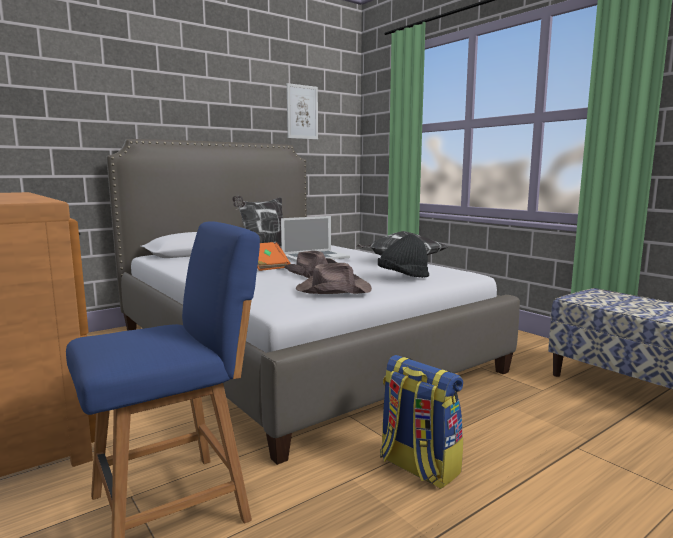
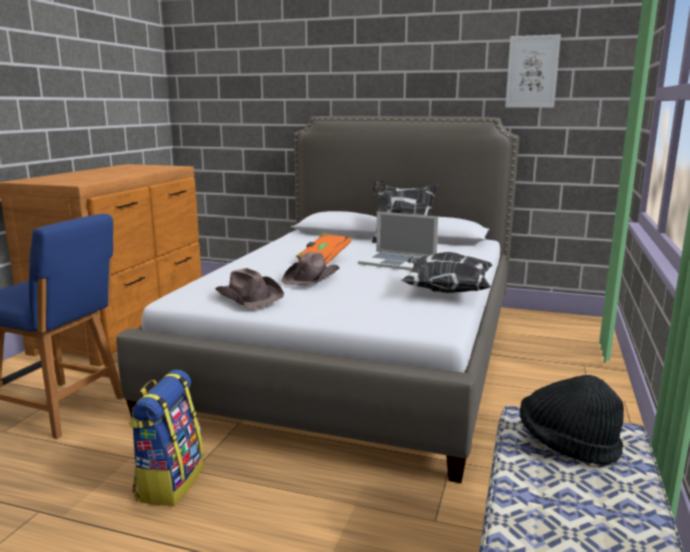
camera: 55 degrees right, 5 degrees up
black hat [378,234,429,278] -> black hat moved to [520,375,624,465]

